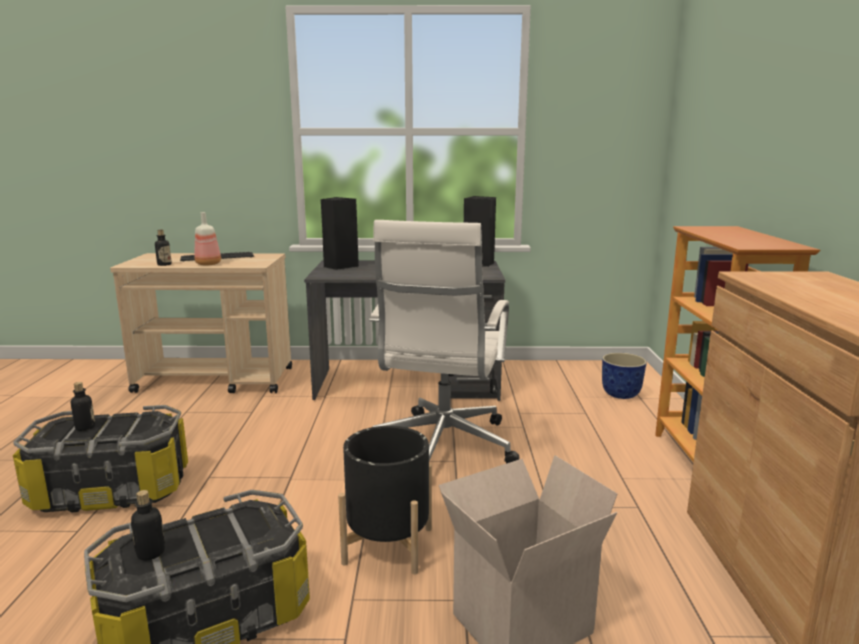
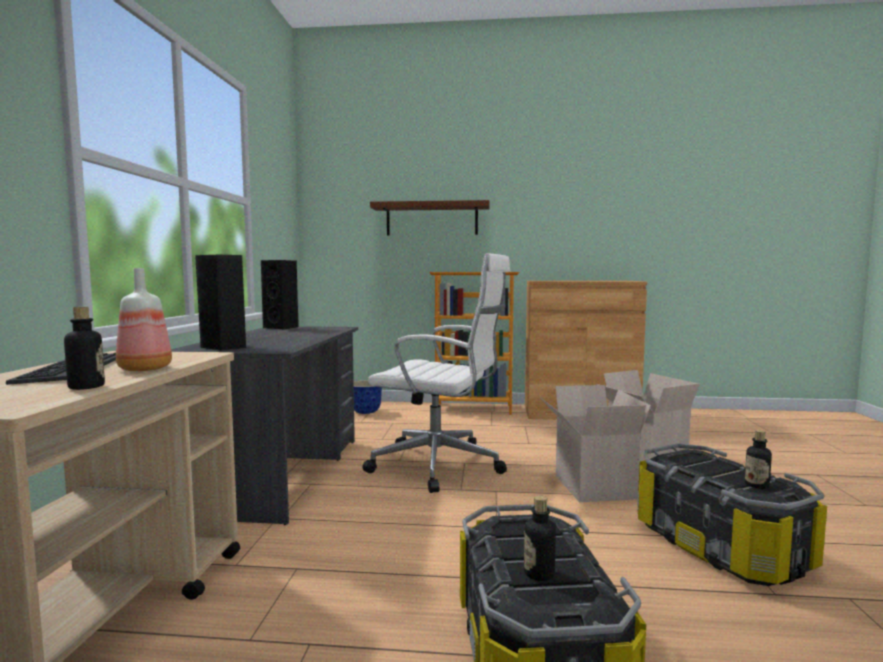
camera: 85 degrees left, 10 degrees down
black planter [338,426,432,574] -> cardboard box [540,385,651,502]
none -> brown shelf [370,200,489,235]

